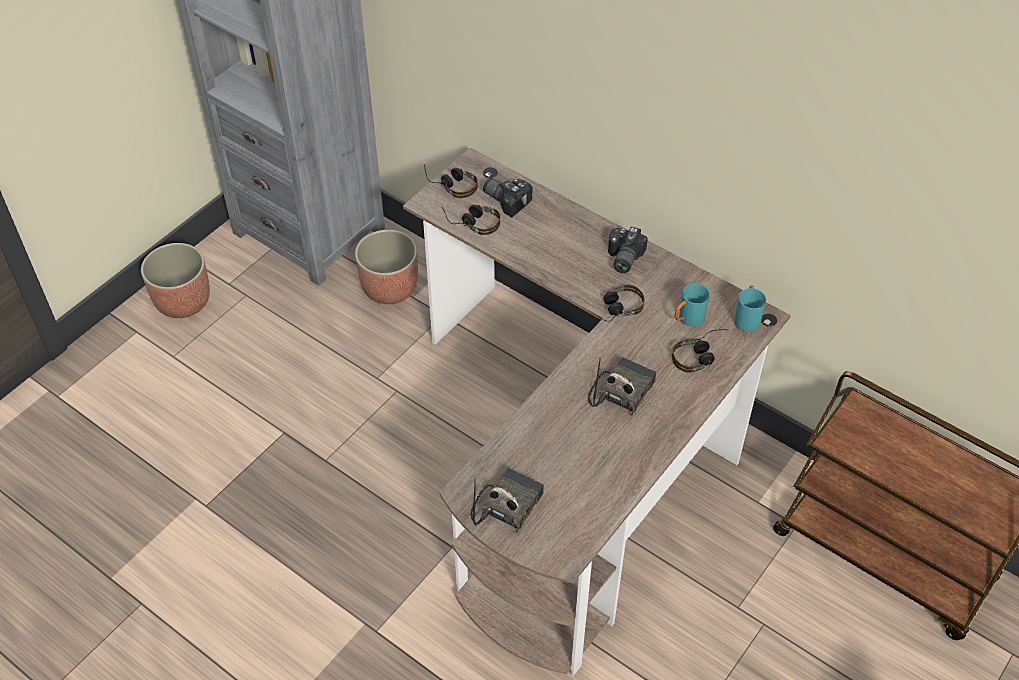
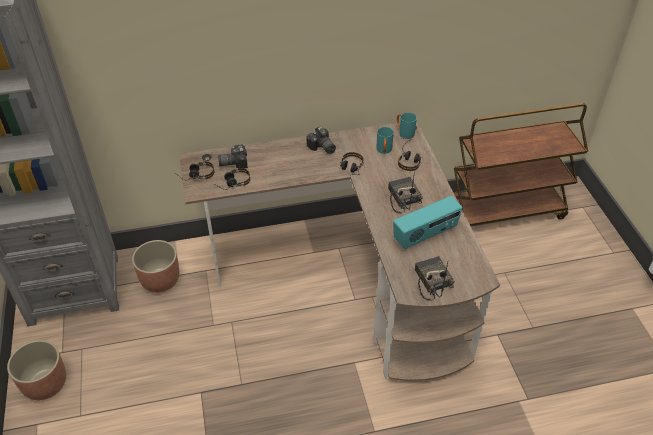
camera: 50 degrees left, 5 degrees down
none -> radio [393,196,463,249]

